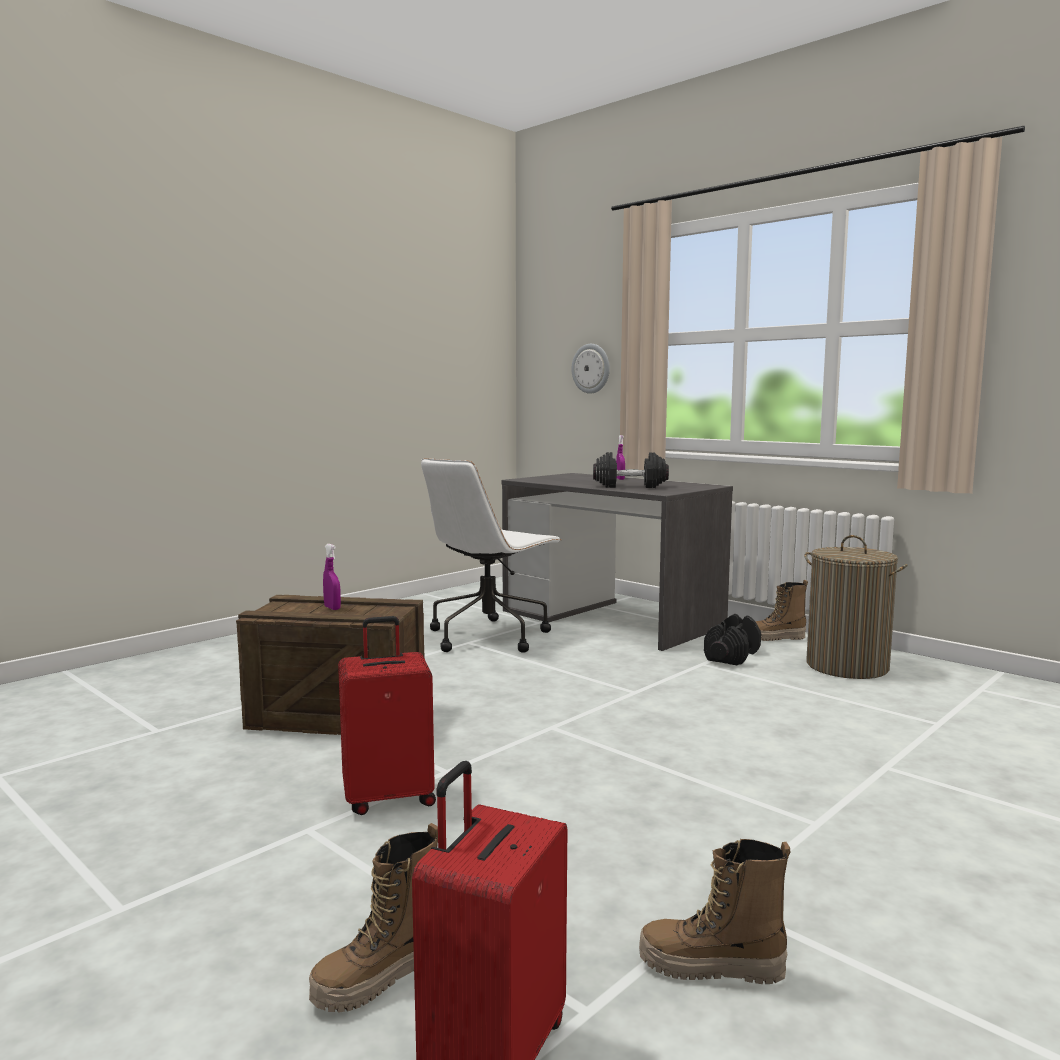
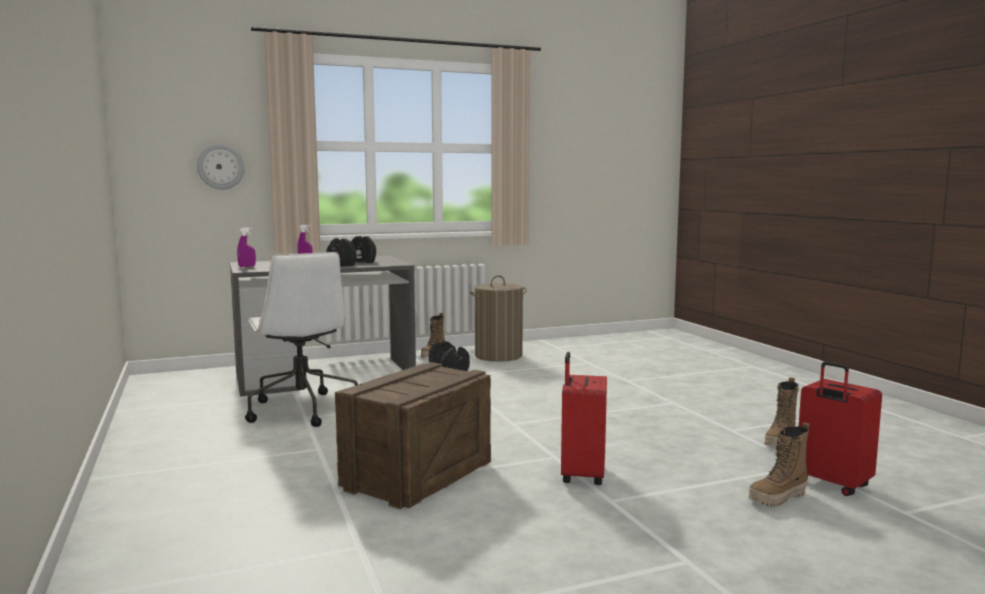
camera: 65 degrees left, 0 degrees up
boot [309,823,438,1013] -> boot turned 75 degrees clockwise [749,422,810,507]
purple spray bottle [323,544,341,610] -> purple spray bottle moved to [237,227,256,267]

